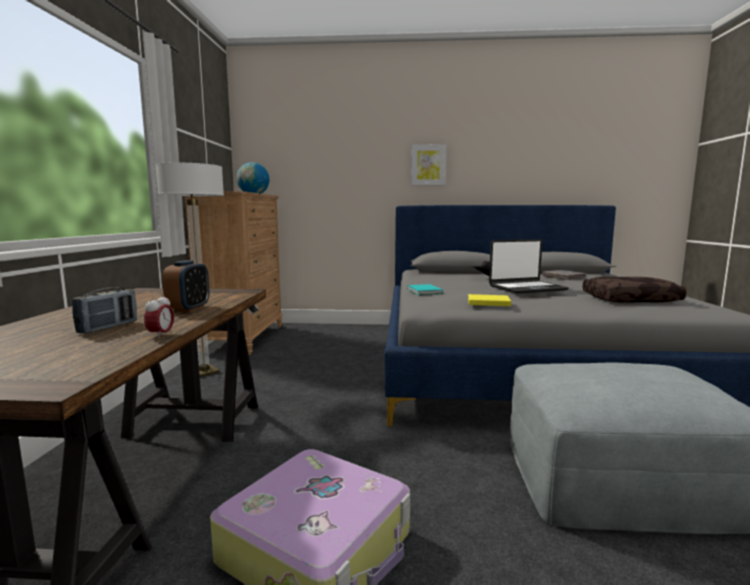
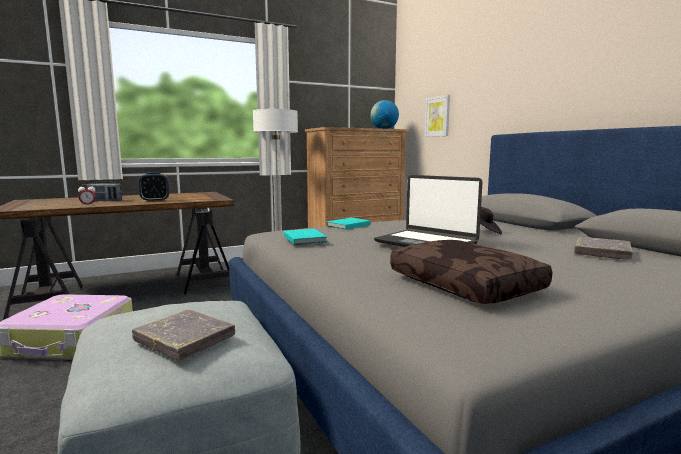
camera: 60 degrees right, 0 degrees up
picture [411,144,446,185] -> picture moved to [425,95,450,137]
yellow book [468,294,511,306] -> turquoise book [284,229,327,245]
none -> grey book [132,309,235,361]

